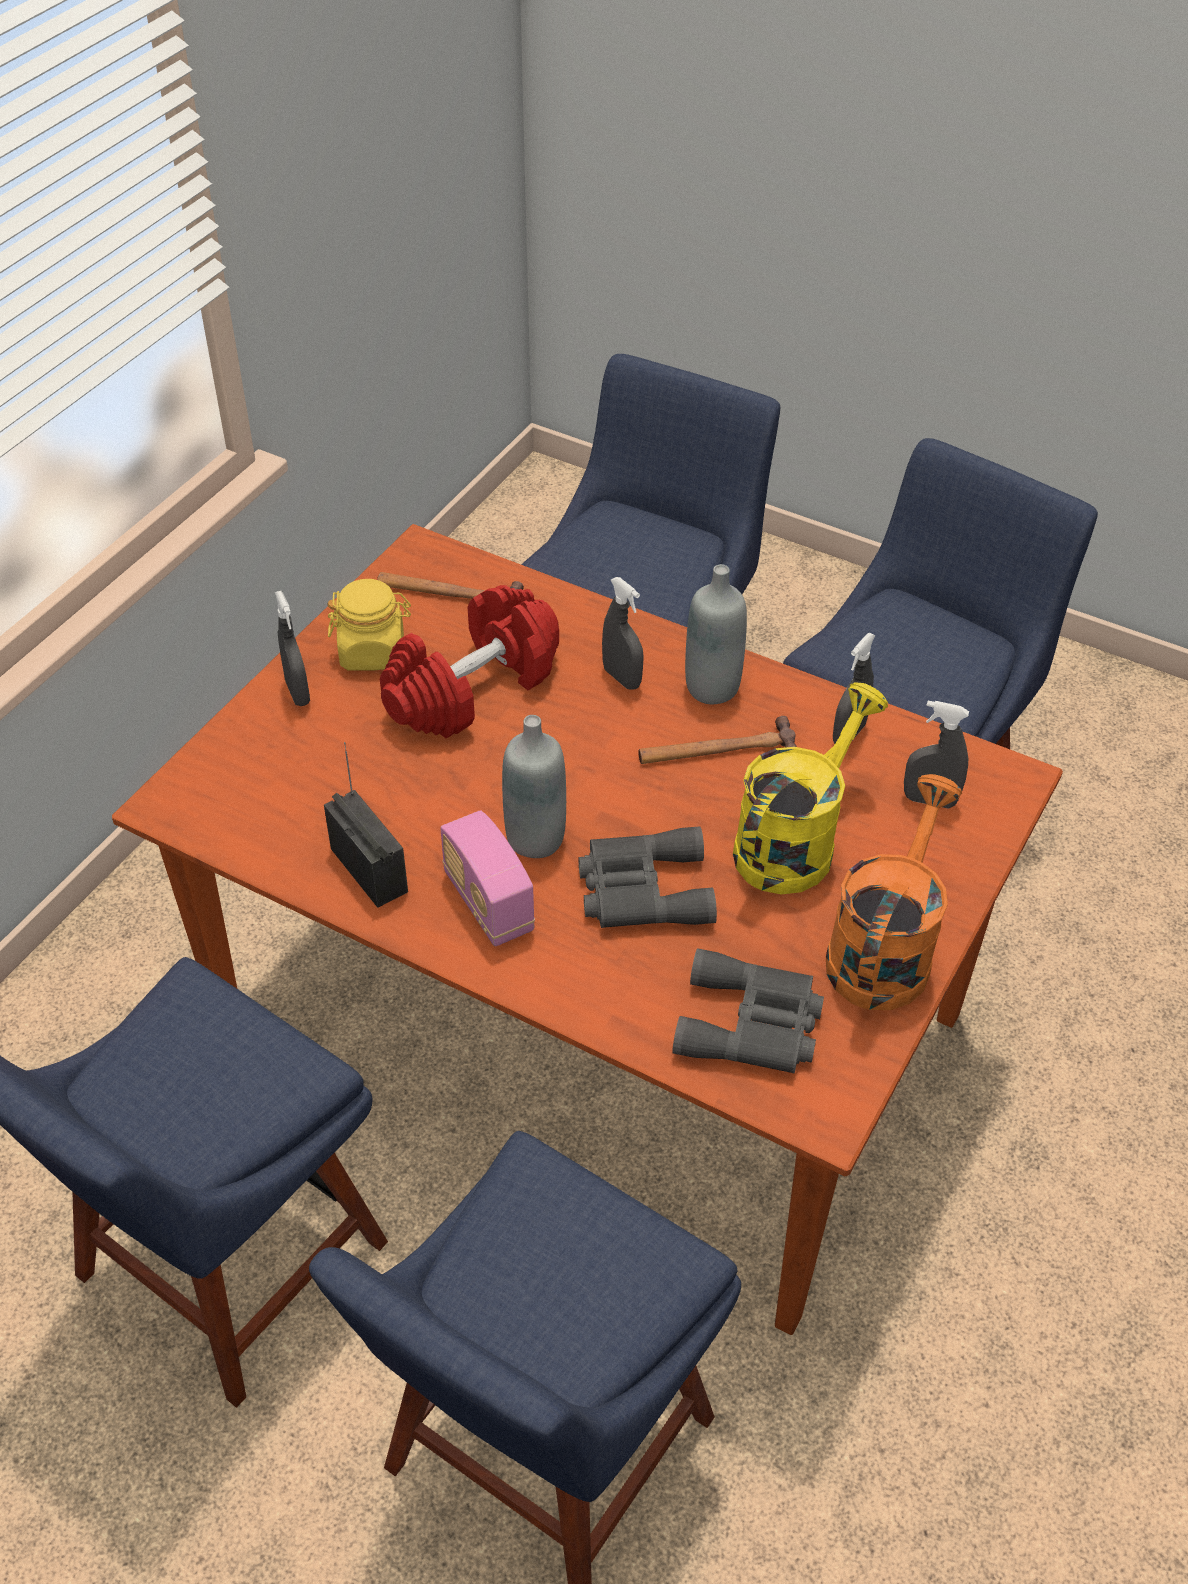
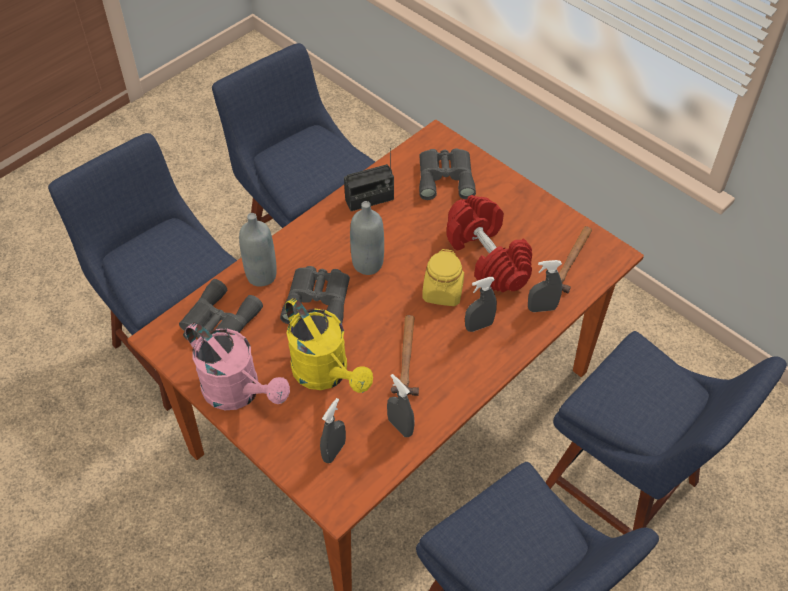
camera: 105 degrees right, 5 degrees up
grey spray bottle [275,590,310,706] -> grey spray bottle moved to [528,260,562,312]
yellow jar [327,579,411,671] -> yellow jar moved to [422,249,464,306]
radio [440,810,535,946] -> none
grey bottle [685,564,747,704] -> grey bottle moved to [239,213,277,286]
orange watering can [826,774,962,1010] -> pink watering can [185,322,290,410]
none -> grey binoculars [419,148,476,200]

